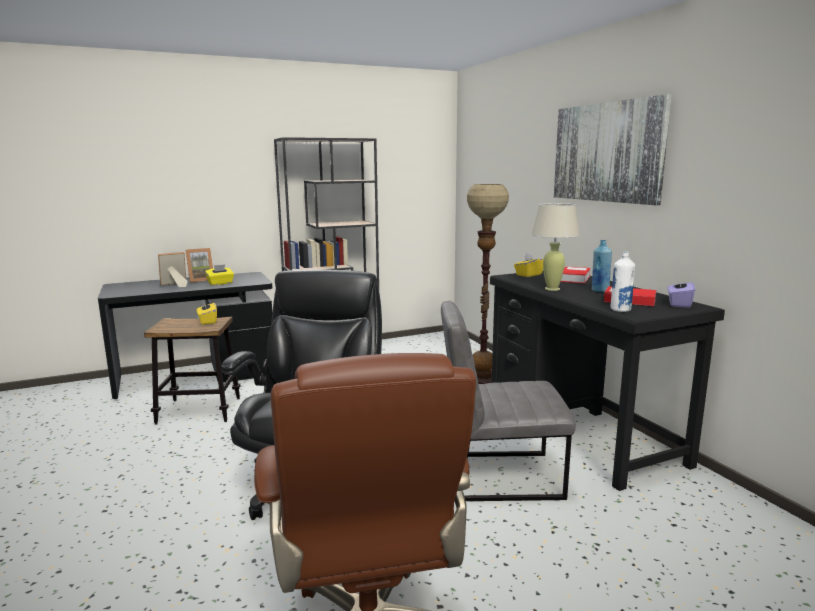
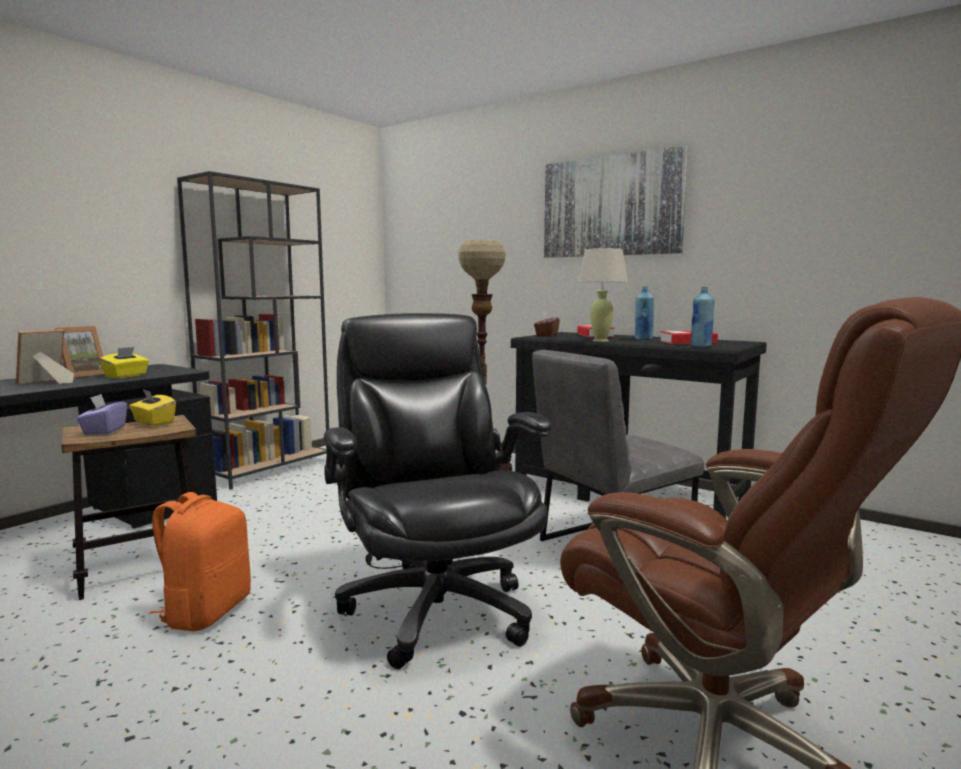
camera: 30 degrees left, 5 degrees down
yellow tissue box [514,252,543,277] -> brown tissue box [534,311,560,337]
white bottle [610,252,635,312] -> blue bottle [691,287,715,347]
purple tissue box [668,275,695,308] -> purple tissue box moved to [76,394,127,435]
none -> orange backpack [149,492,251,631]

